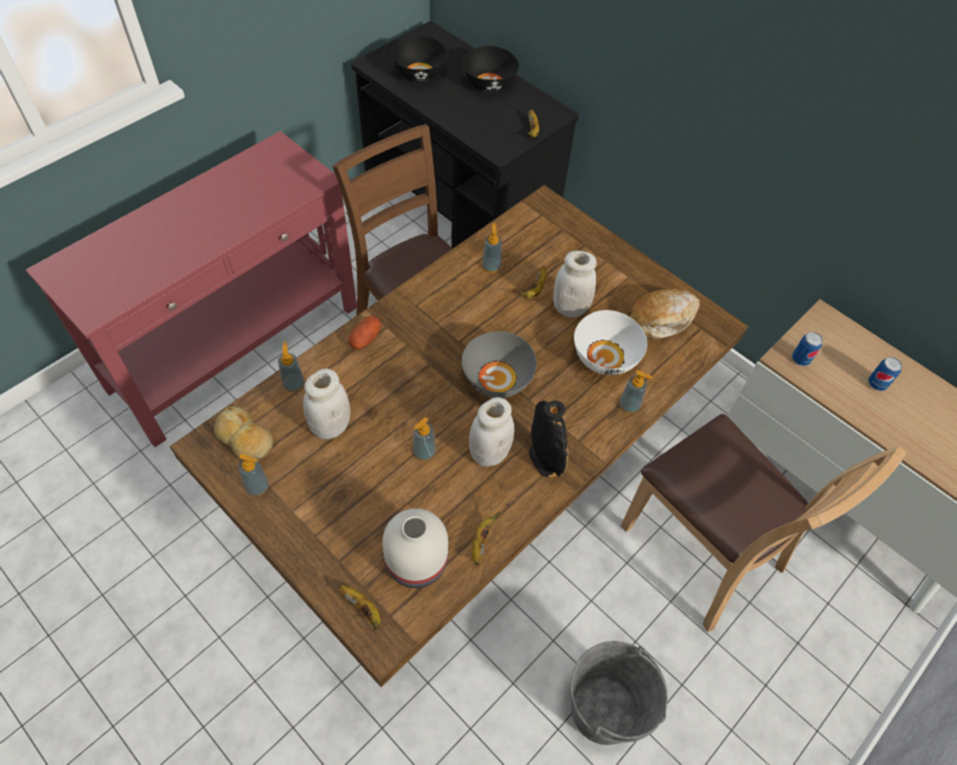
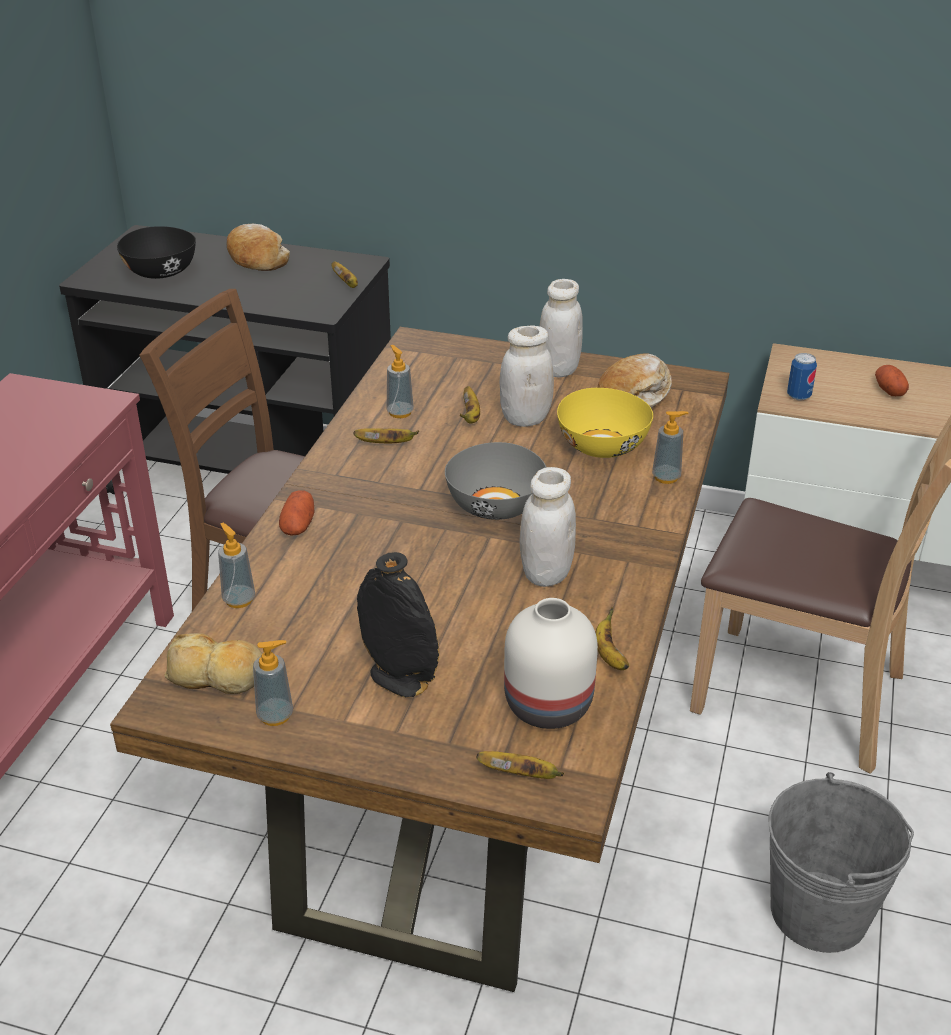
camera: 25 degrees left, 20 degrees down
white jar [303,369,351,439] -> white jar moved to [540,279,583,378]
soap dispenser [413,417,436,461] -> none
black bowl [462,46,519,92] -> bread [227,224,290,271]
black vase [529,401,568,477] -> black vase moved to [357,552,440,698]
white bowl [574,310,648,375] -> yellow bowl [557,388,653,458]
can [868,357,902,391] -> potato [875,365,909,396]
none -> banana [354,428,419,443]

